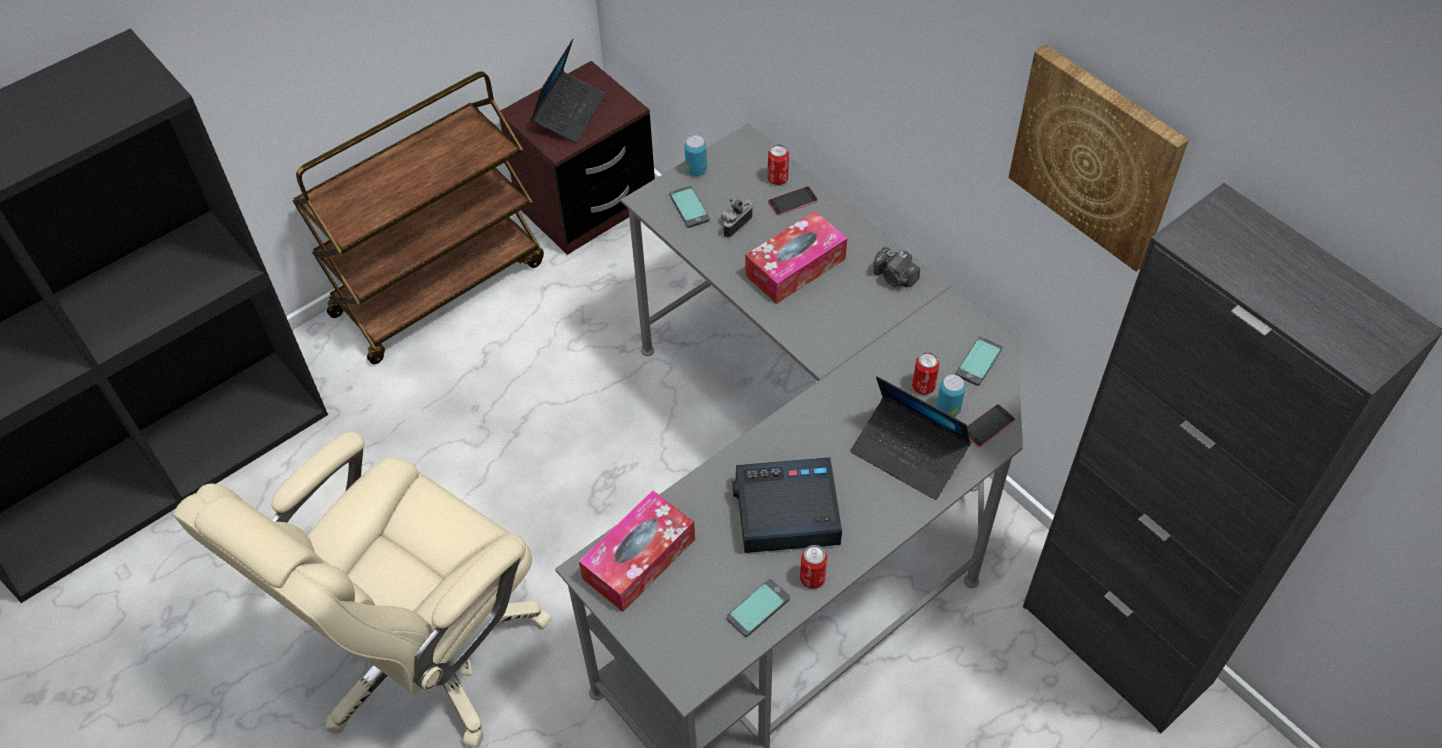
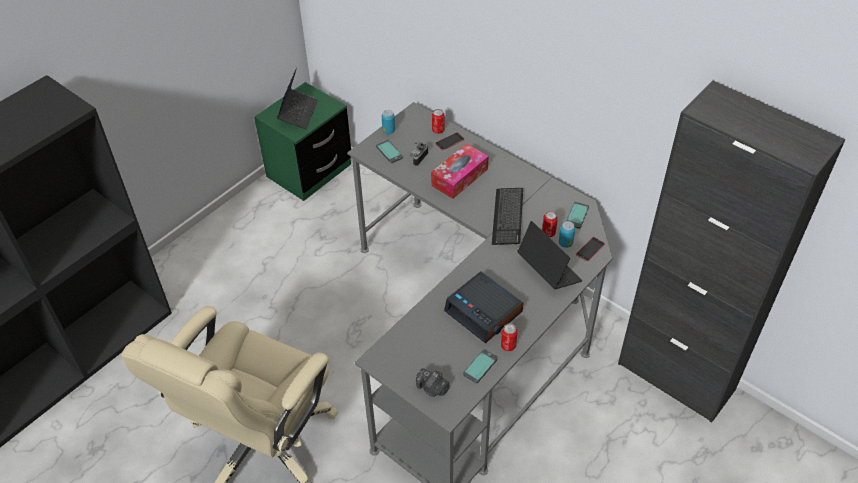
camera: 10 degrees left, 5 degrees down
brown cart [292,71,544,364] -> none
brown nightstand [499,61,655,255] -> green nightstand [254,82,351,201]
tissue box [579,490,695,612] -> none
alarm clock [732,457,842,553] -> alarm clock turned 120 degrees counterclockwise [444,272,523,343]
laptop [850,376,971,500] -> laptop turned 150 degrees counterclockwise [517,221,582,289]
camera [874,247,920,287] -> camera moved to [416,368,450,397]
picture [1008,44,1189,271] -> none
none -> keyboard [492,188,523,245]

